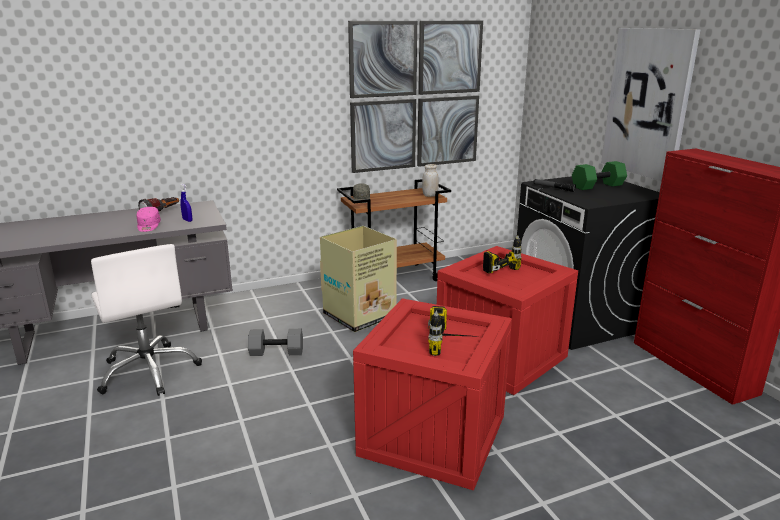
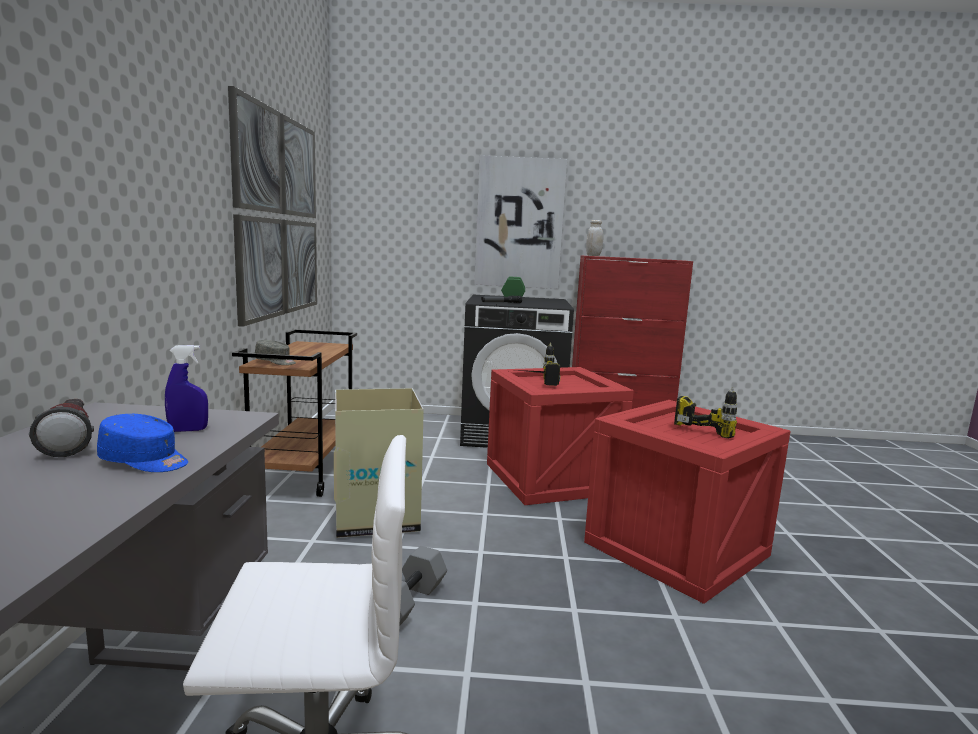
camera: 65 degrees left, 10 degrees down
pink cap [137,207,161,232] -> blue cap [97,414,188,472]
white jar [422,164,439,197] -> white jar moved to [586,220,604,256]

